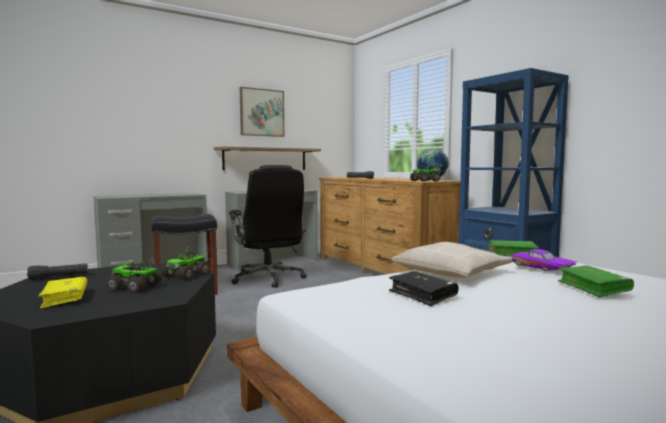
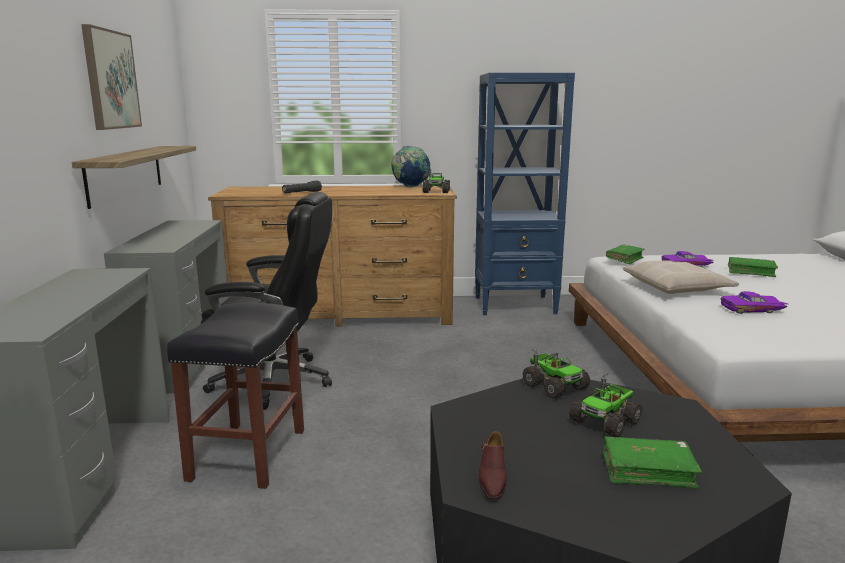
camera: 60 degrees left, 10 degrees up
black flashlight [27,264,88,280] -> brown shoe [479,431,507,499]
yellow book [38,277,87,309] -> green book [603,436,702,489]
black book [389,271,458,306] -> purple toy car [721,291,788,314]

